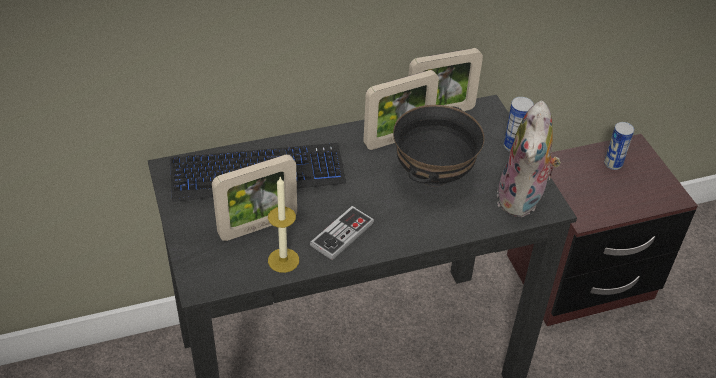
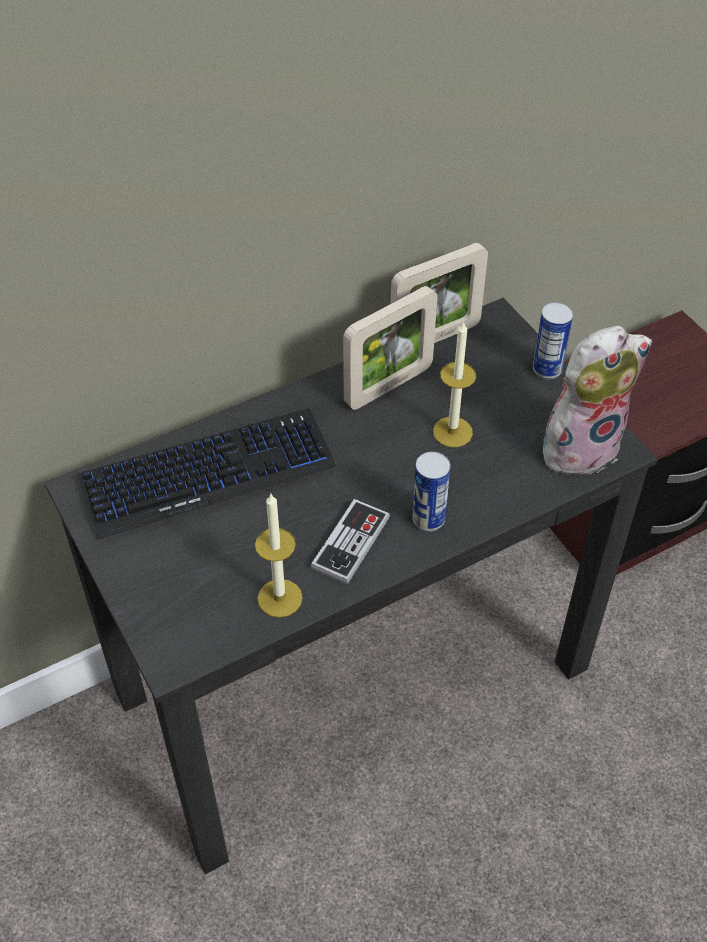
camera: 10 degrees left, 5 degrees up
picture frame [212,154,297,241] -> none
black bowl [393,105,484,187] -> candle [433,321,476,447]
plush toy [497,101,561,217] -> plush toy turned 120 degrees counterclockwise [543,326,652,477]
can [604,122,634,170] -> can moved to [412,452,451,532]

